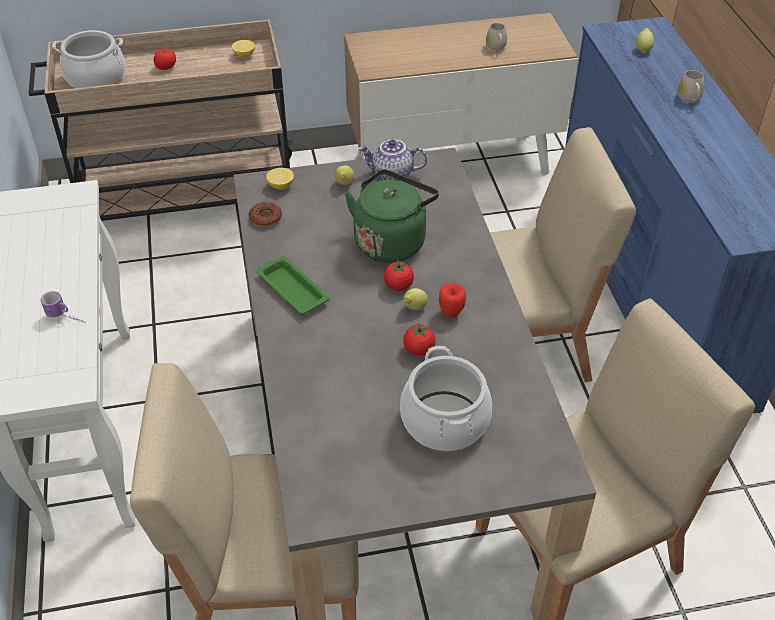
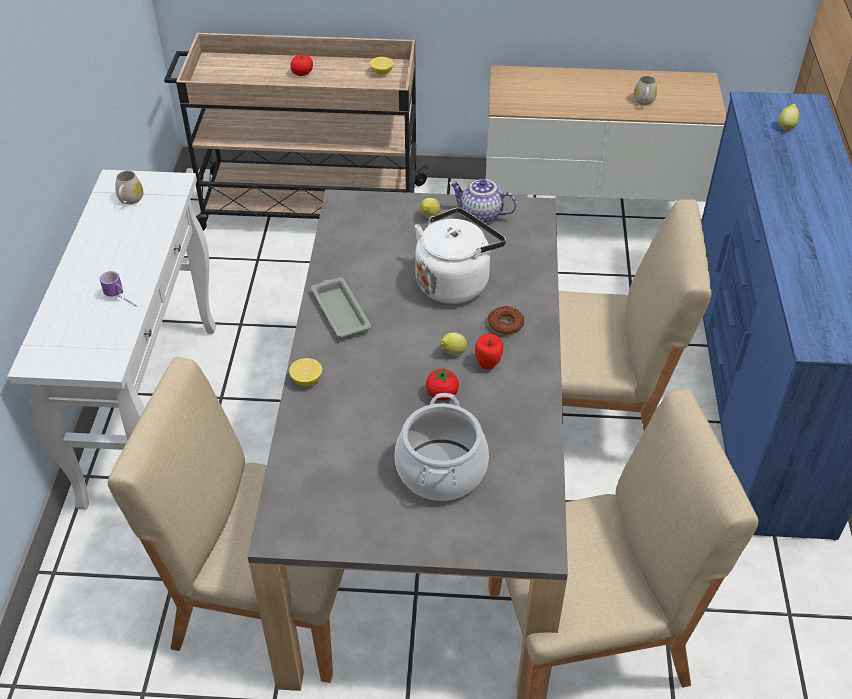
camera: 15 degrees right, 0 degrees up
cooking pot [52,30,125,88] -> none
donut [248,202,282,227] -> donut moved to [488,306,524,334]
green tray [257,256,330,315] -> grey tray [311,277,372,338]
lemon [266,168,294,190] -> lemon moved to [289,358,322,386]
green kettle [345,169,439,263] -> white kettle [415,208,506,304]
tomato [384,260,414,291] -> none
white mug [677,70,704,103] -> white mug moved to [116,171,143,204]

